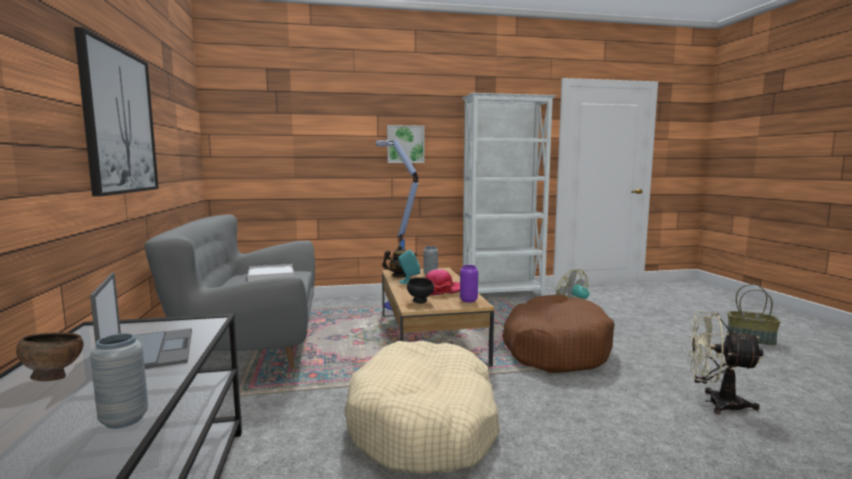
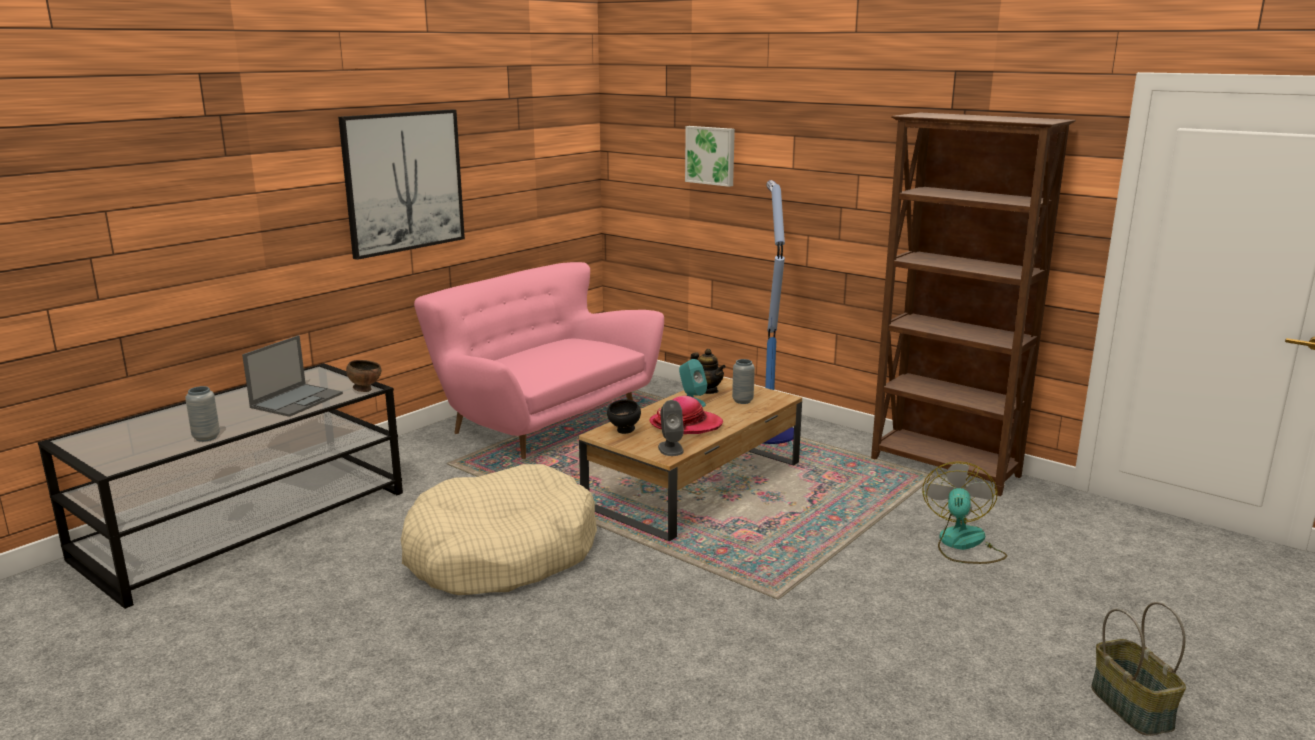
camera: 50 degrees right, 10 degrees up
brown bowl [16,332,84,381] -> brown bowl moved to [346,360,381,392]
grey sofa [145,214,315,368] -> pink sofa [414,262,664,459]
white tray [248,264,294,281] -> none
picture [387,125,425,163] -> picture moved to [685,126,735,187]
purple vase [460,265,478,303] -> grey speaker [658,400,684,456]
white bookcase [462,93,557,296] -> brown bookcase [871,113,1076,496]
brown dog bed [502,295,614,373] -> none
beige fan [689,311,764,414] -> none

